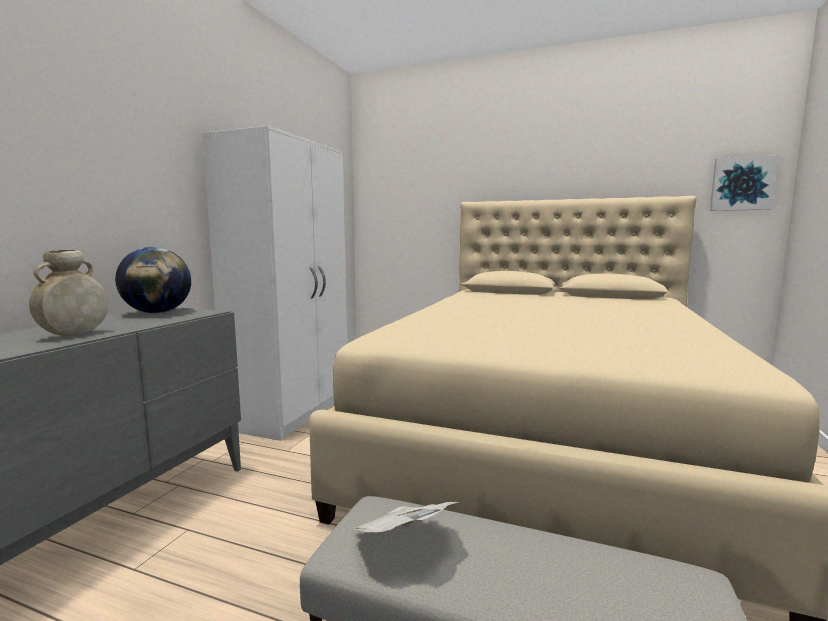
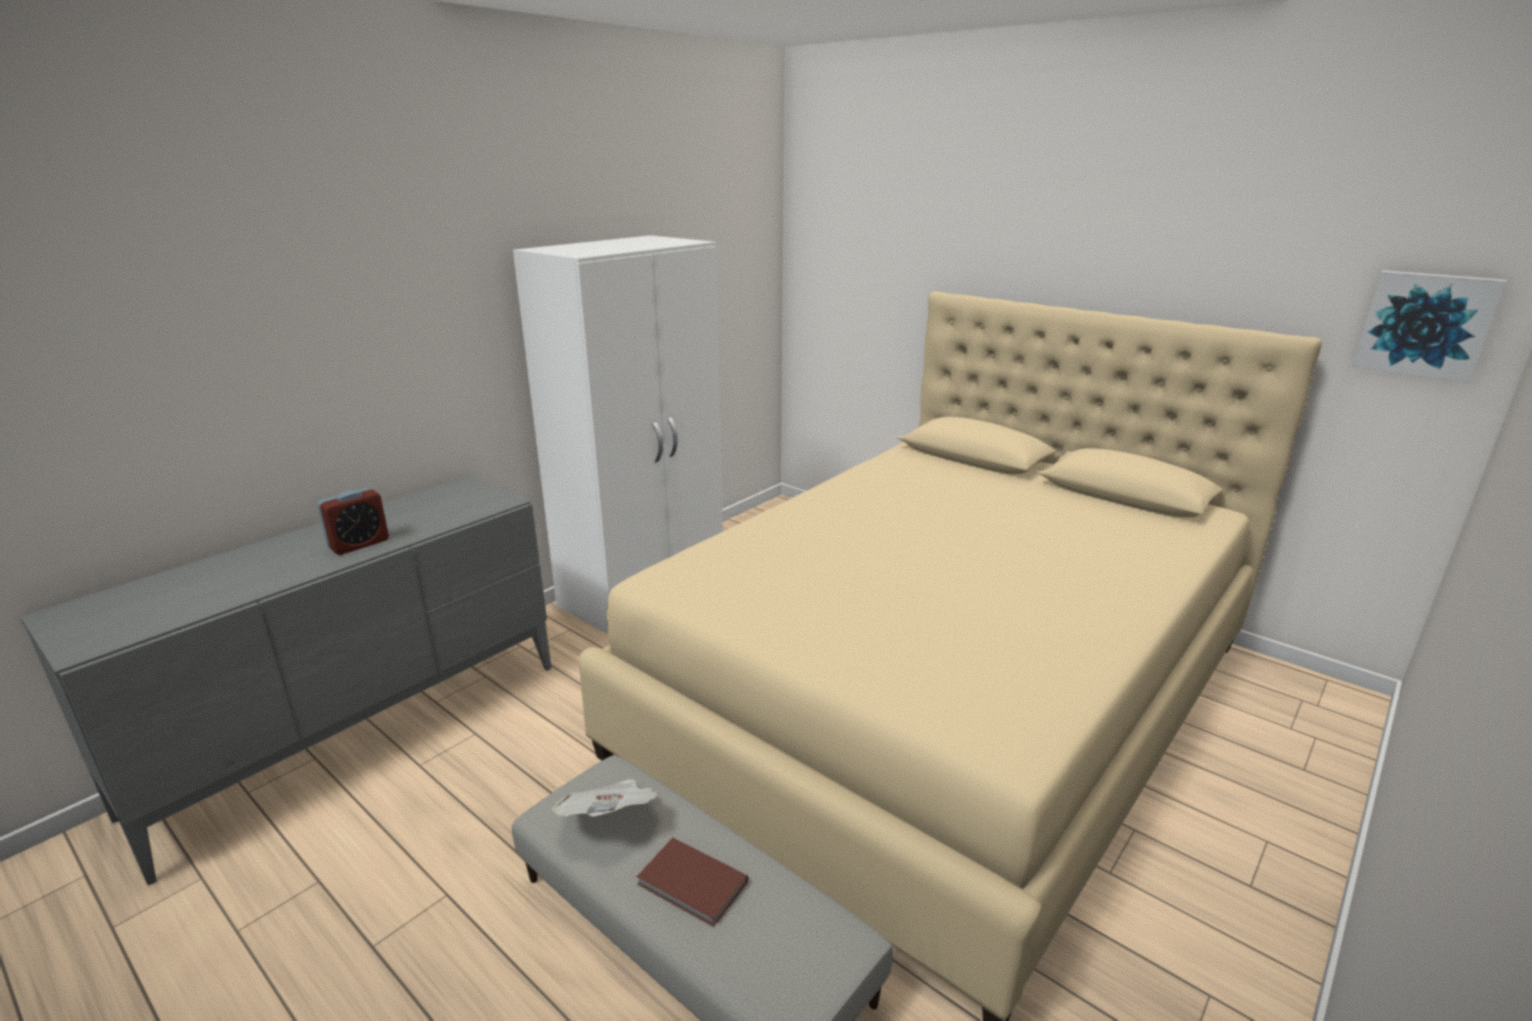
camera: 20 degrees right, 15 degrees up
beige vase [29,250,109,336] -> alarm clock [317,488,389,555]
globe [115,247,191,313] -> none
none -> brown book [637,838,748,927]

